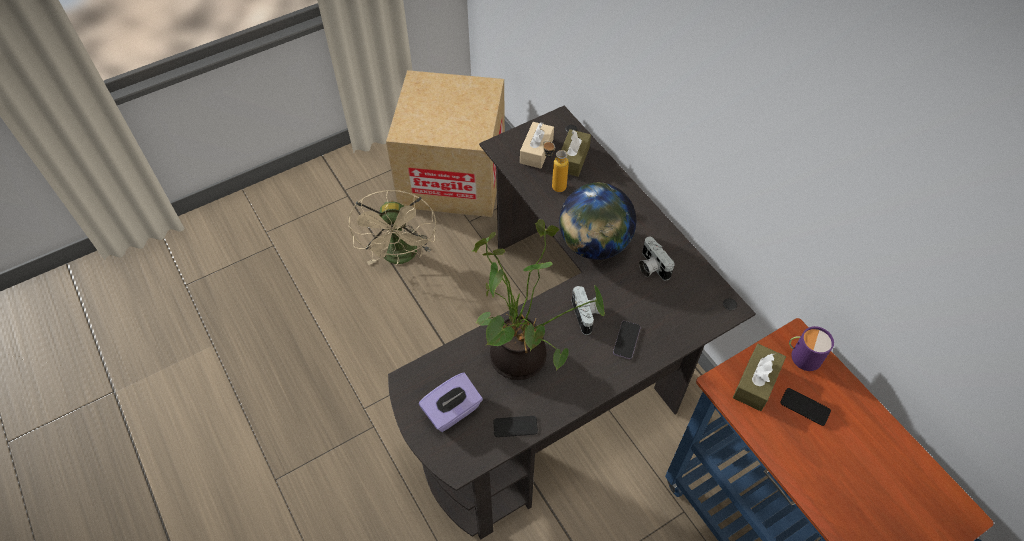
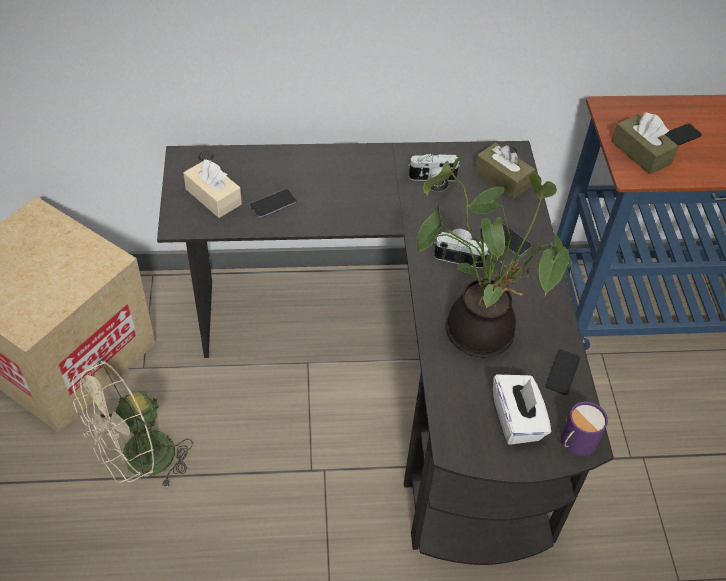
camera: 65 degrees left, 5 degrees down
beige fan [349,190,436,265] -> beige fan turned 120 degrees clockwise [72,360,193,489]
purple tissue box [419,372,483,432] -> white tissue box [493,375,551,445]
bottle [543,141,569,192] -> phone [249,189,297,218]
globe [559,182,636,260] -> none
brown tissue box [561,129,591,177] -> brown tissue box moved to [474,143,535,199]
purple mug [789,326,834,371] -> purple mug moved to [561,401,608,456]

